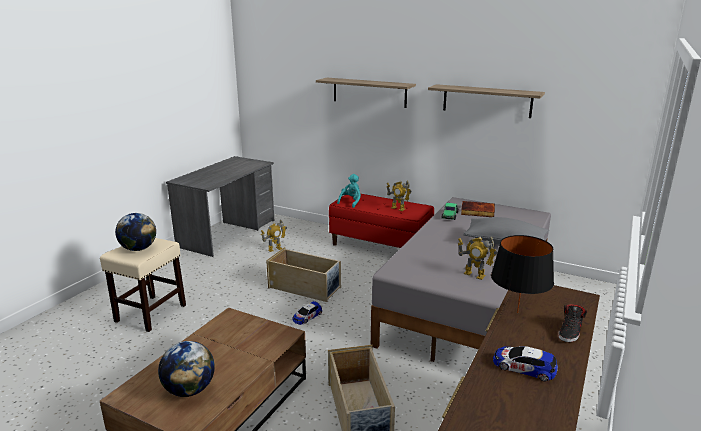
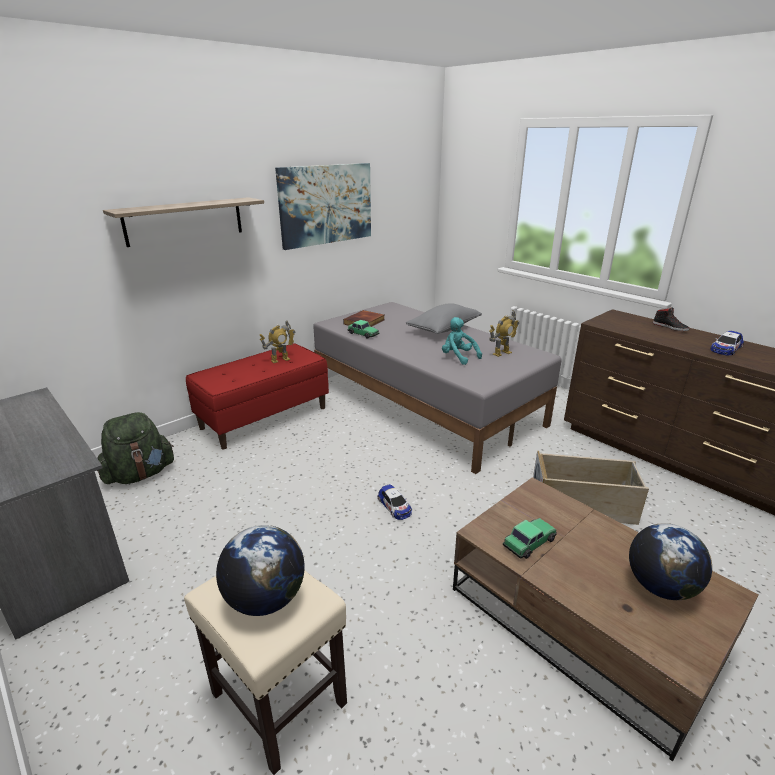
camera: 70 degrees left, 5 degrees up
toy robot [261,219,287,252] -> none
beige storage box [266,247,341,302] -> none
turquoise plush toy [337,174,361,208] -> turquoise plush toy moved to [442,317,482,365]
shelf [428,84,545,118] -> picture [275,163,371,250]
black table lamp [491,235,554,313] -> none
none -> green backpack [97,412,174,484]
none -> toy car [503,518,557,559]

